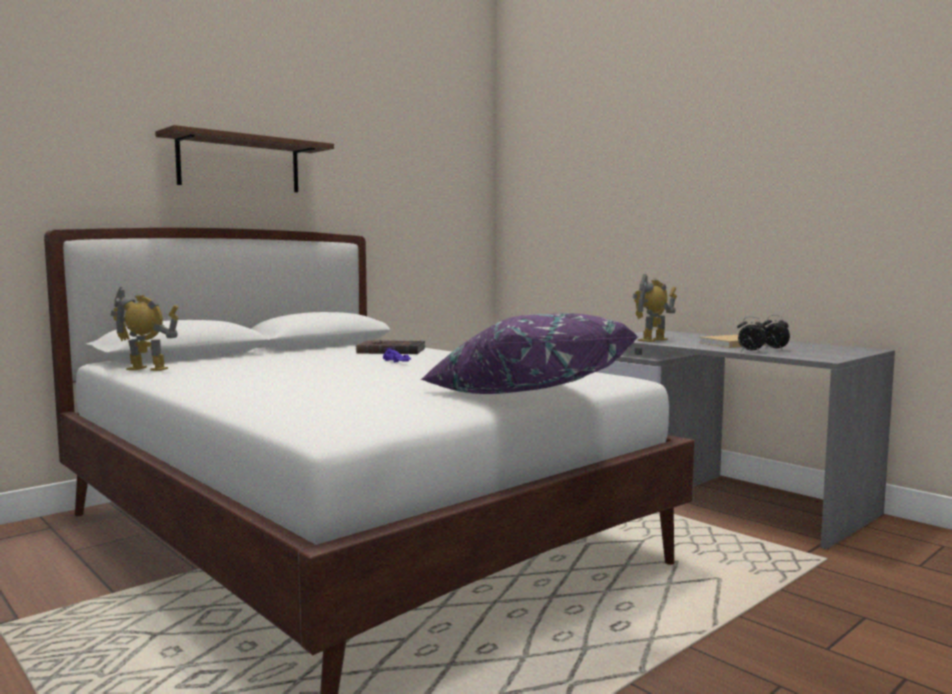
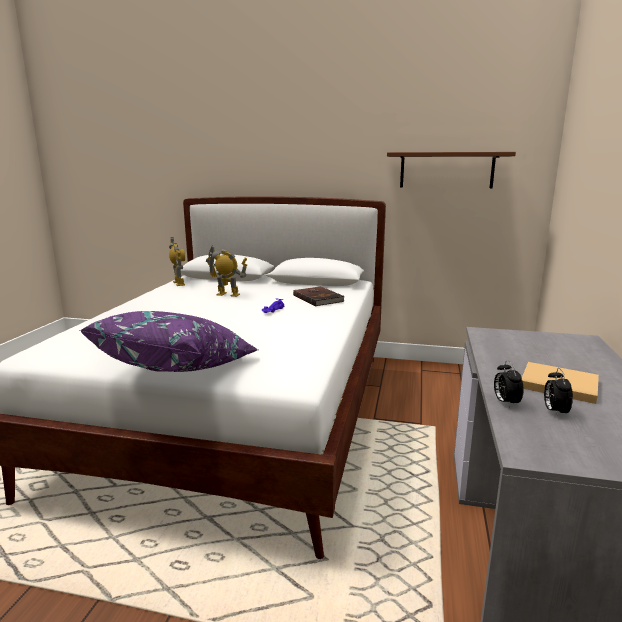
camera: 55 degrees right, 10 degrees up
brown shelf [155,125,334,193] -> brown shelf moved to [387,152,516,188]
toy robot [633,274,677,342] -> toy robot moved to [206,245,247,297]

